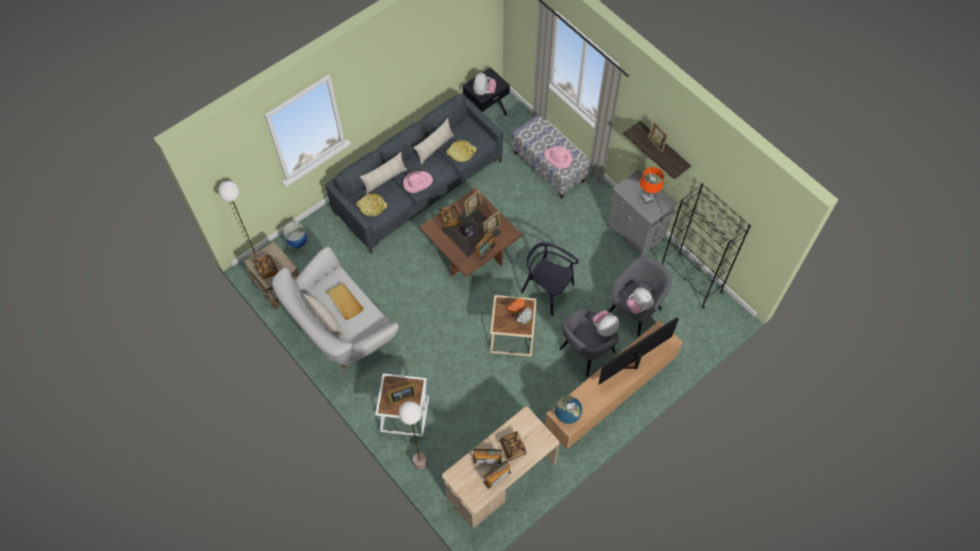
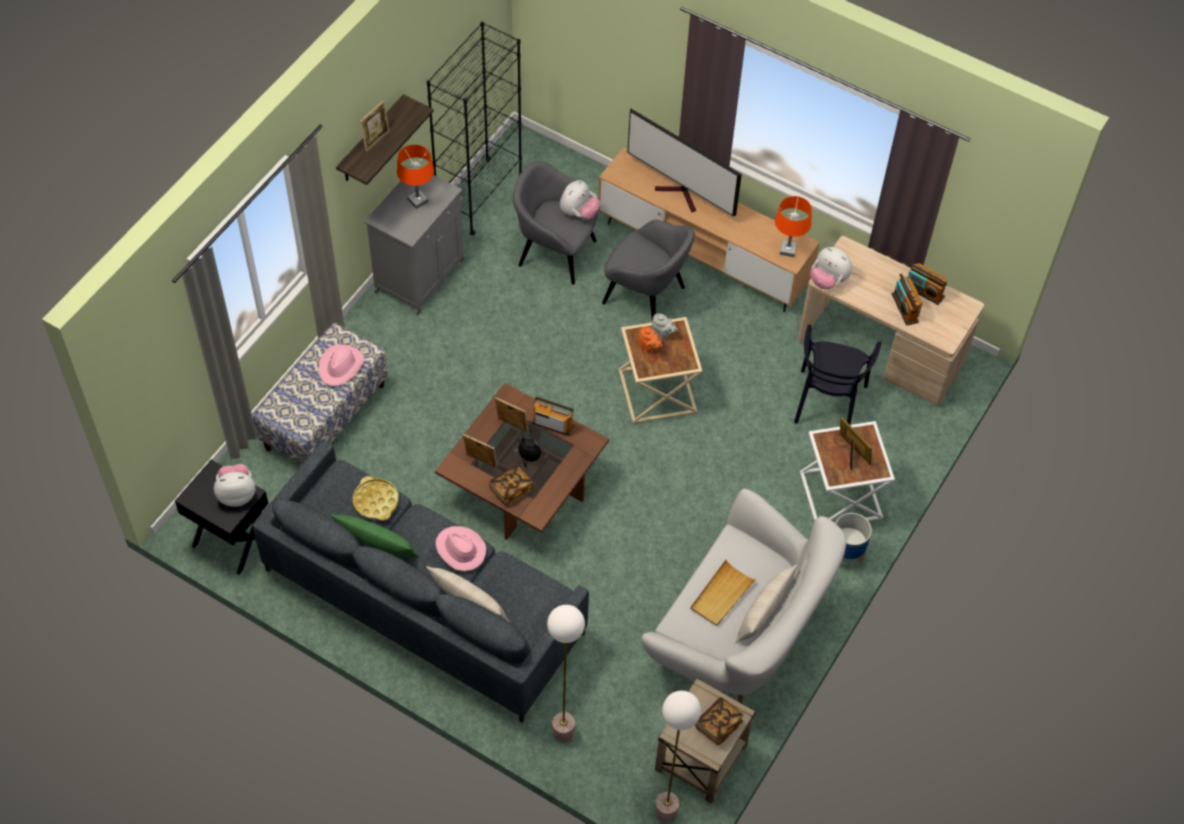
camera: 110 degrees left, 5 degrees down
planter [283,222,308,253] -> planter moved to [835,513,872,563]
yellow tray [357,194,387,216] -> none
floor lamp [399,401,427,470] -> floor lamp moved to [547,605,585,743]
beige pillow [414,118,454,164] -> green pillow [330,514,420,558]
book [499,431,526,461] -> none
black chair [521,242,579,316] -> black chair moved to [794,324,882,425]
globe [555,396,582,424] -> orange table lamp [775,196,812,257]
plush toy [592,311,619,337] -> plush toy moved to [810,247,852,289]

